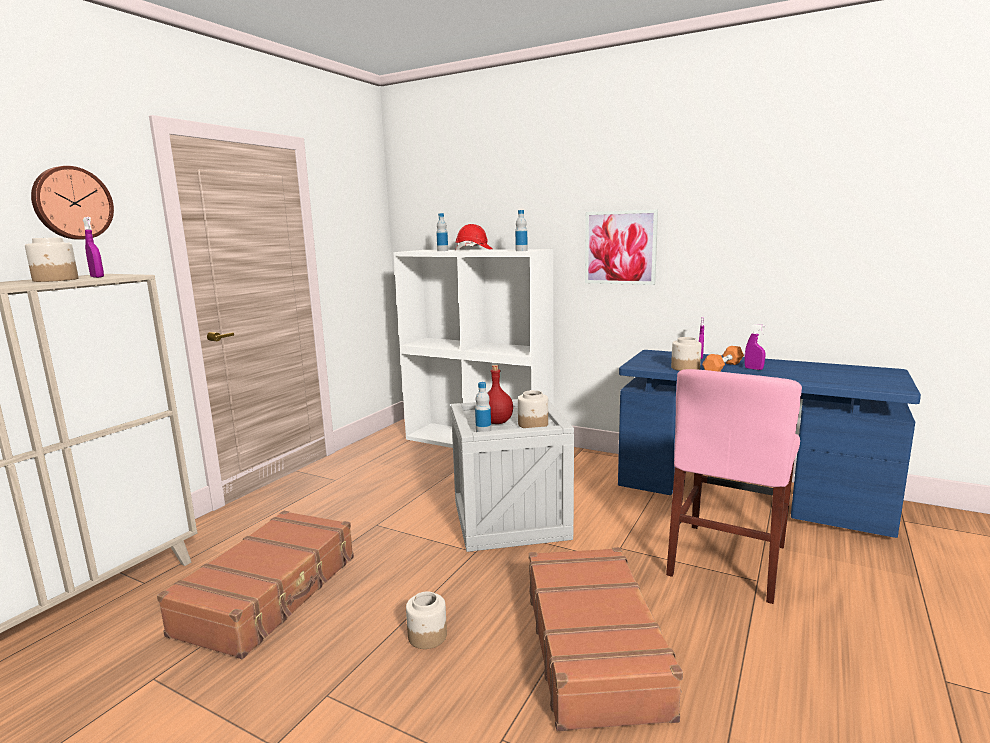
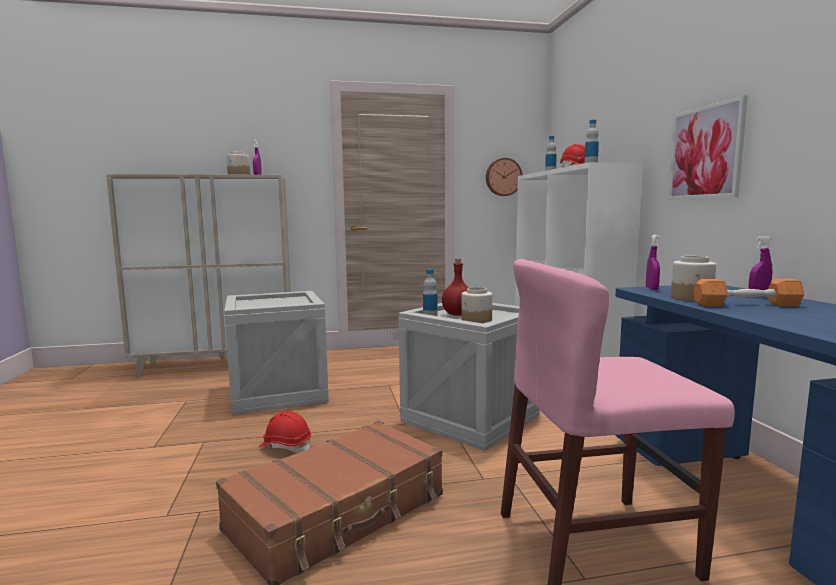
camera: 50 degrees right, 5 degrees down
wall clock [31,166,114,240] -> wall clock moved to [486,158,523,196]
brown suitcase [157,511,354,659] -> crate [224,291,329,415]
jar [406,591,447,649] -> red hard hat [259,411,311,453]
purple spray bottle [744,324,765,370] -> purple spray bottle moved to [646,235,660,290]

